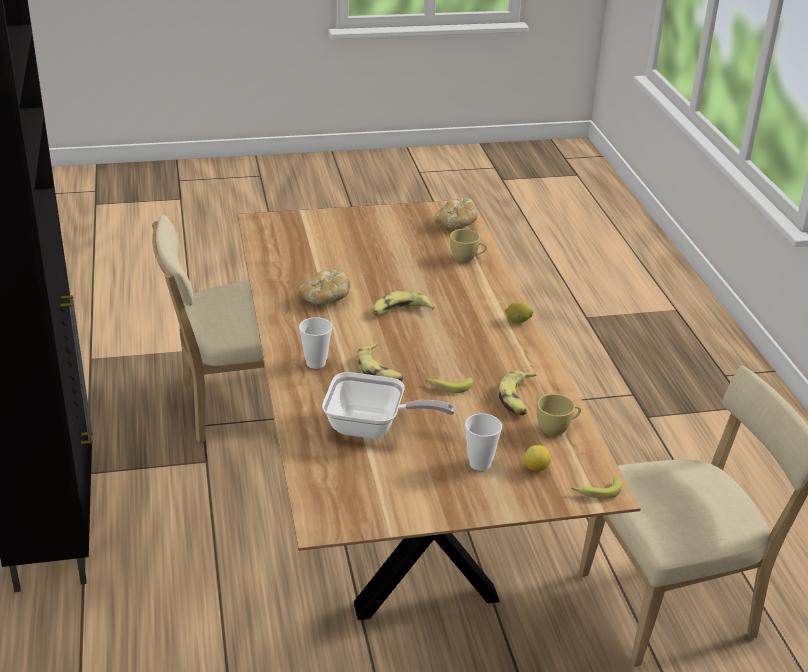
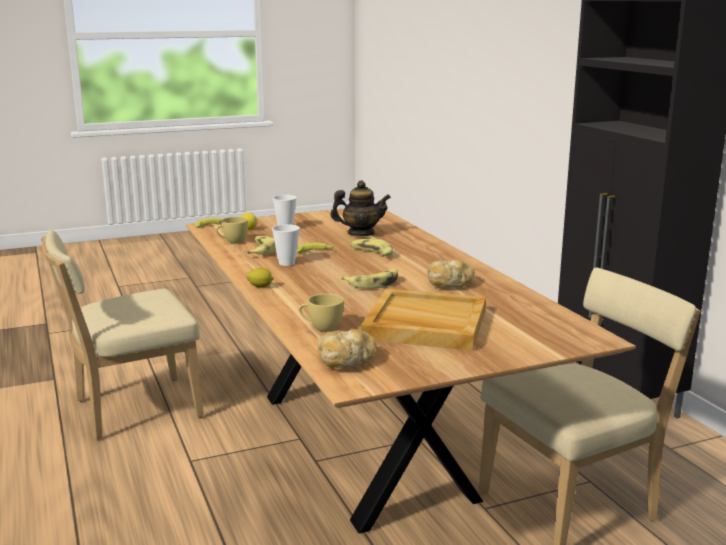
camera: 170 degrees right, 15 degrees down
cup [299,317,333,369] -> cup moved to [272,224,300,266]
frying pan [322,372,455,439] -> teapot [330,180,391,236]
none -> beige tray [361,289,486,351]

